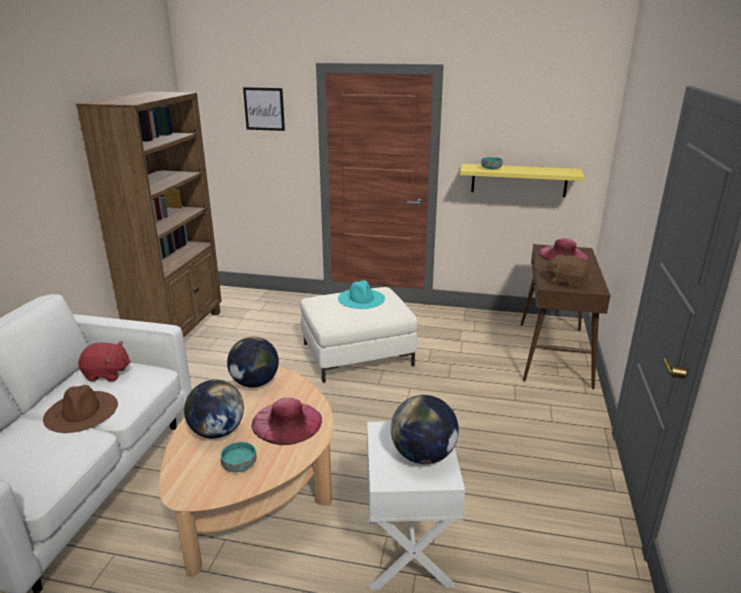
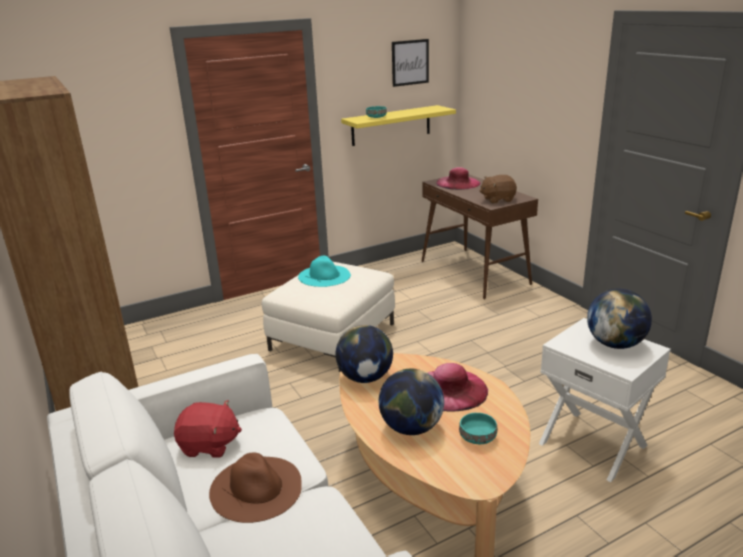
camera: 40 degrees left, 0 degrees up
red plush toy [78,341,131,381] -> red plush toy turned 45 degrees clockwise [174,400,242,458]
picture [243,87,285,131] -> picture moved to [392,39,429,87]

